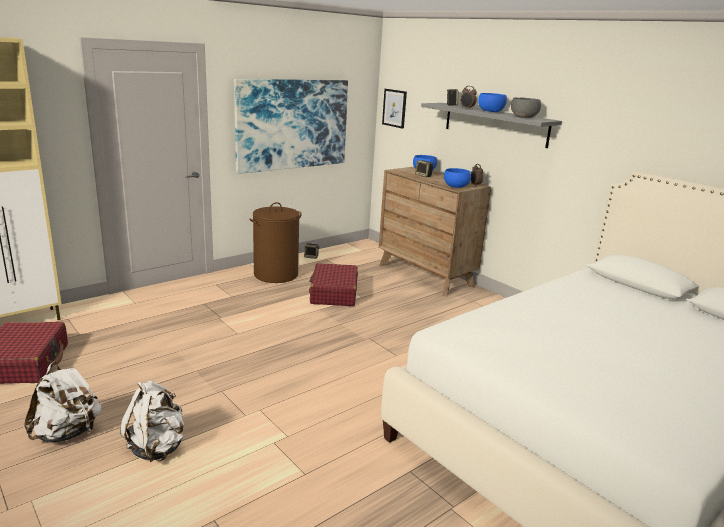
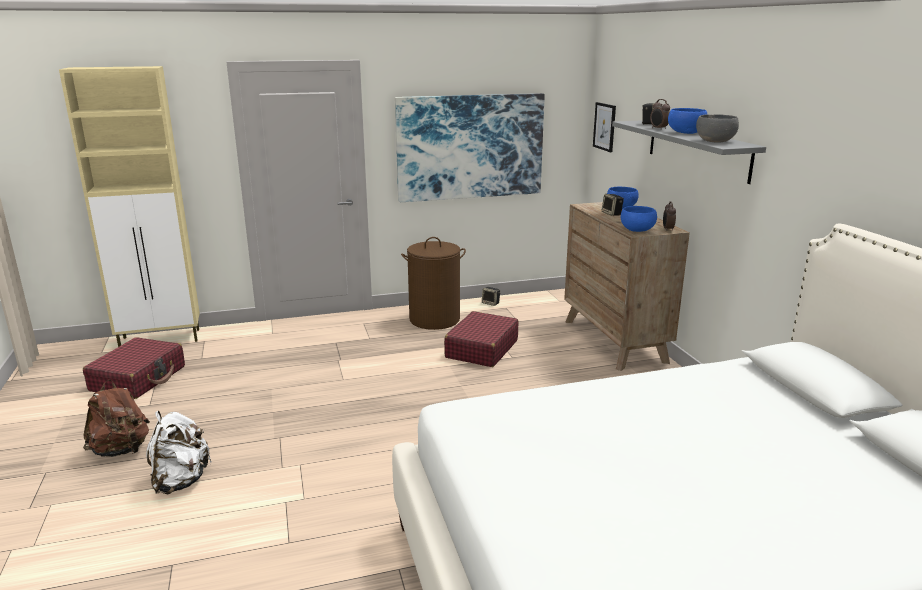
camera: 25 degrees right, 0 degrees up
white backpack [24,362,101,442] -> brown backpack [83,379,150,457]

